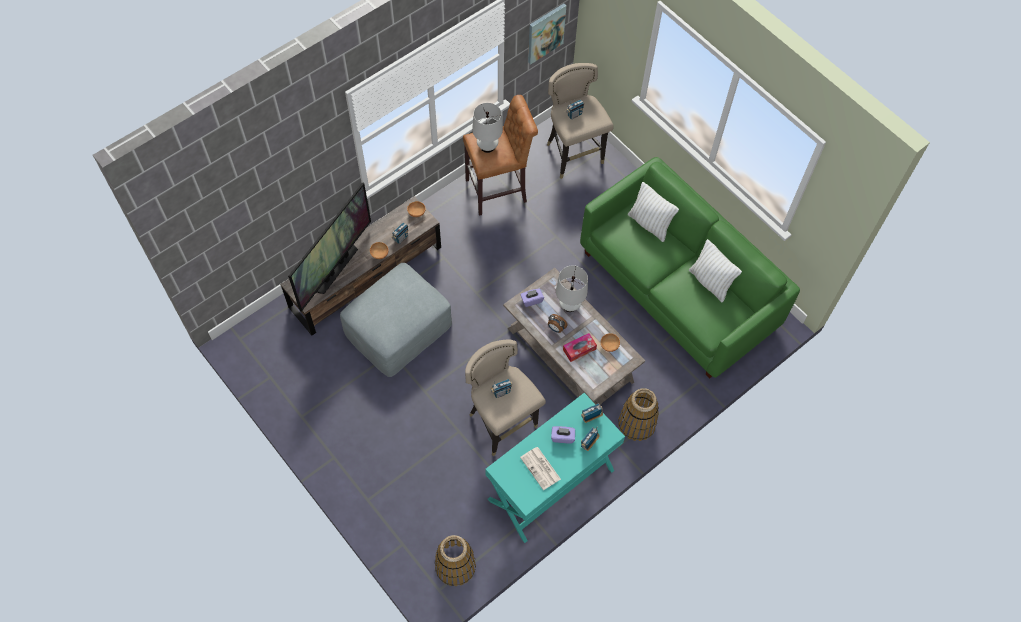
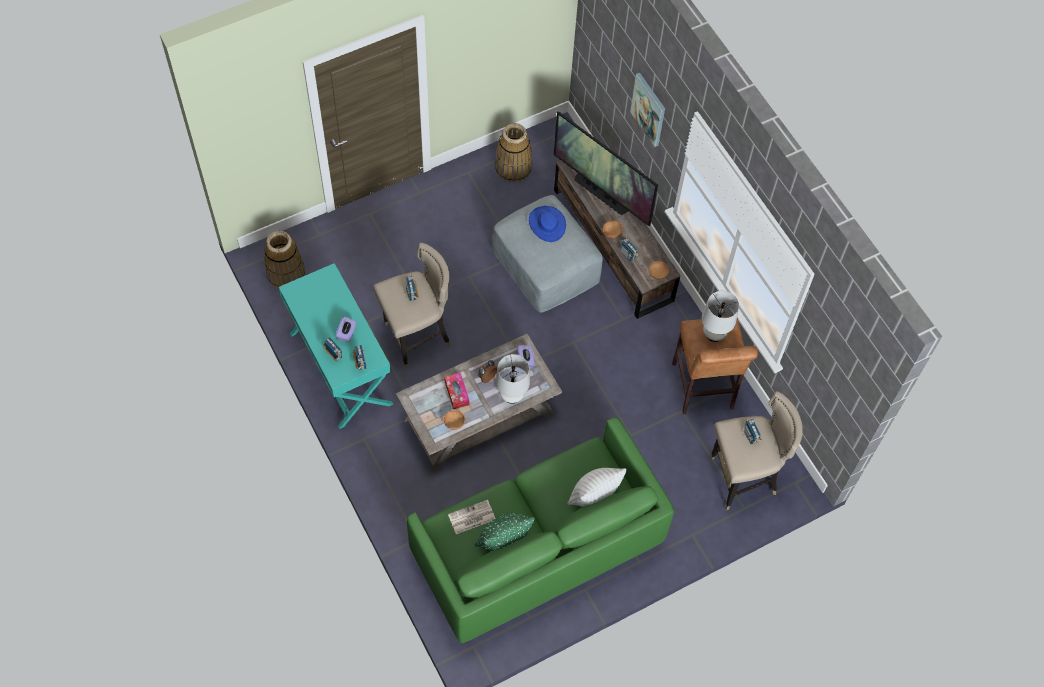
camera: 100 degrees right, 0 degrees up
newspaper [520,447,561,490] -> newspaper moved to [448,500,495,534]
picture [528,4,566,64] -> picture moved to [630,73,665,147]
basket [618,388,659,441] -> basket moved to [495,123,532,182]
white pillow [689,239,742,302] -> green pillow [475,513,535,551]
none -> blue hat [529,206,566,242]

